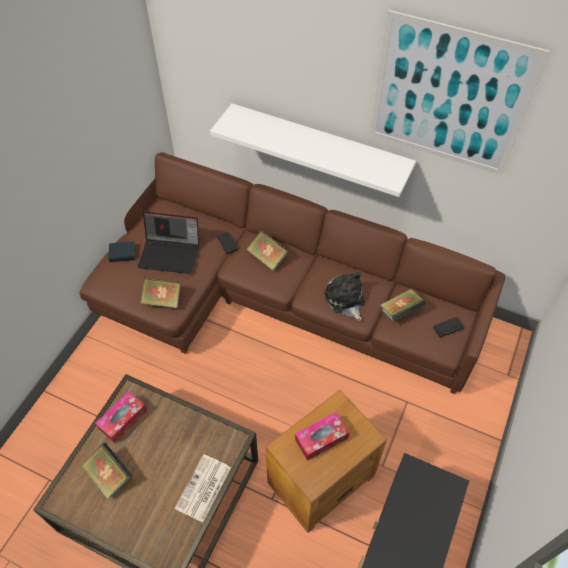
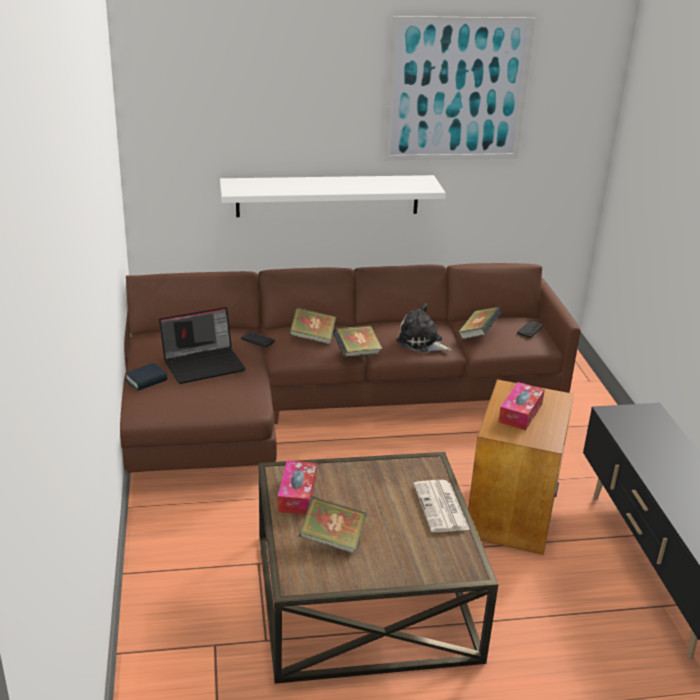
camera: 35 degrees left, 25 degrees down
book [140,278,181,308] -> book moved to [333,325,383,357]

